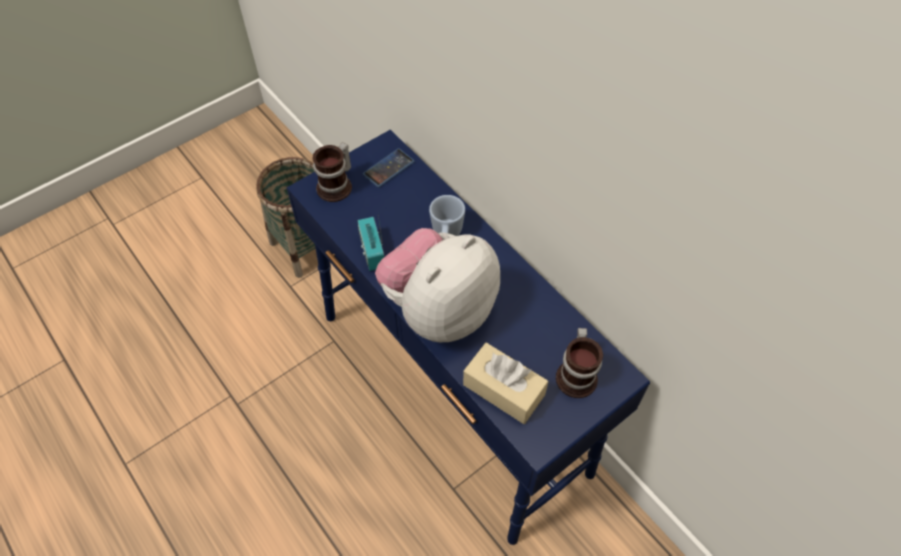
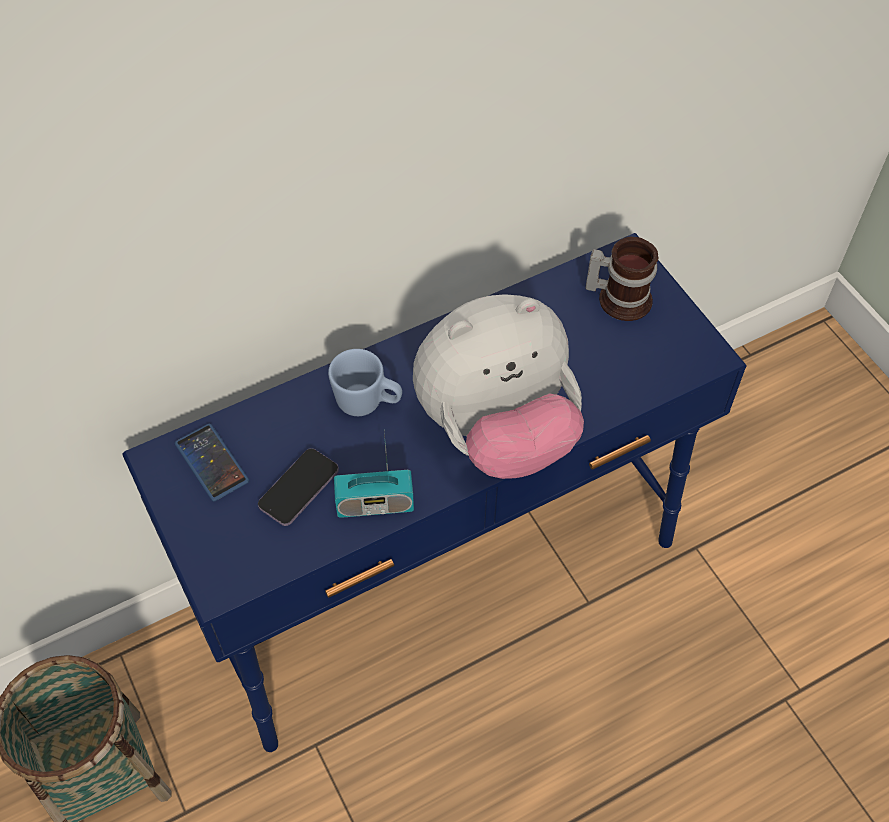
camera: 80 degrees left, 0 degrees up
mug [313,142,352,202] -> none
plush toy [375,228,500,343] -> plush toy turned 75 degrees counterclockwise [413,294,584,479]
beige tissue box [463,343,548,424] -> none
none -> phone [258,448,339,526]

